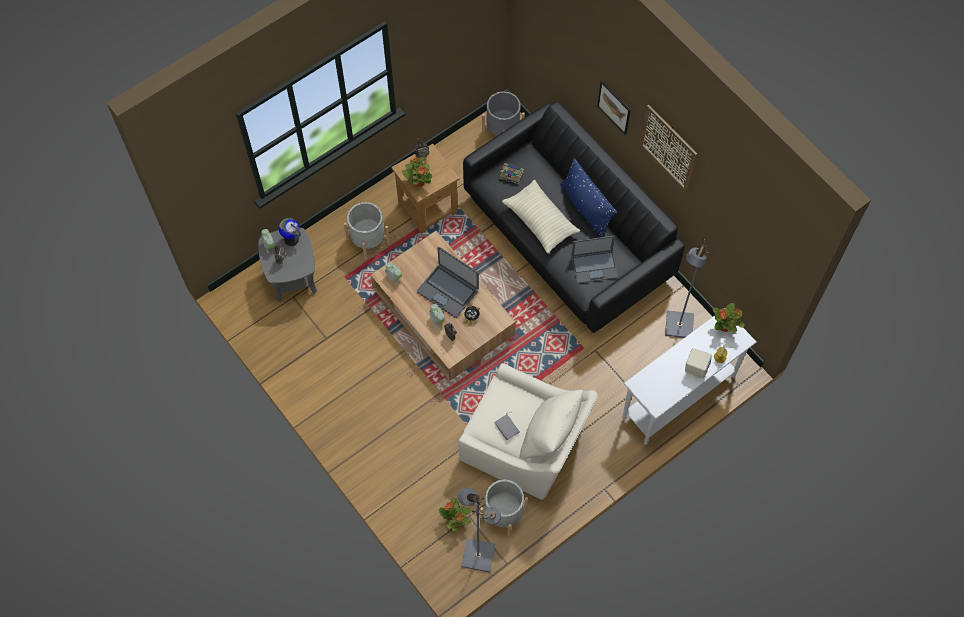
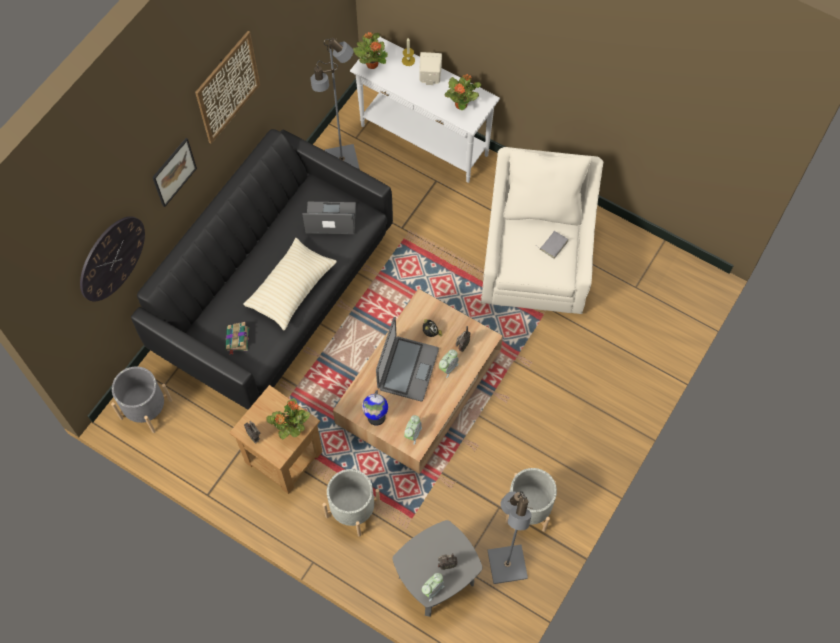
camera: 110 degrees left, 0 degrees up
globe [278,218,301,246] -> globe moved to [362,390,388,426]
potted plant [439,498,472,531] -> potted plant moved to [445,74,481,111]
grey floor lamp [458,488,501,572] -> grey floor lamp moved to [487,491,533,584]
grey planter [480,480,528,537] -> grey planter moved to [505,468,557,532]
blue pillow [560,158,617,237] -> none
laptop [571,235,618,284] -> laptop turned 60 degrees counterclockwise [302,202,356,234]
none -> wall clock [80,216,145,302]

